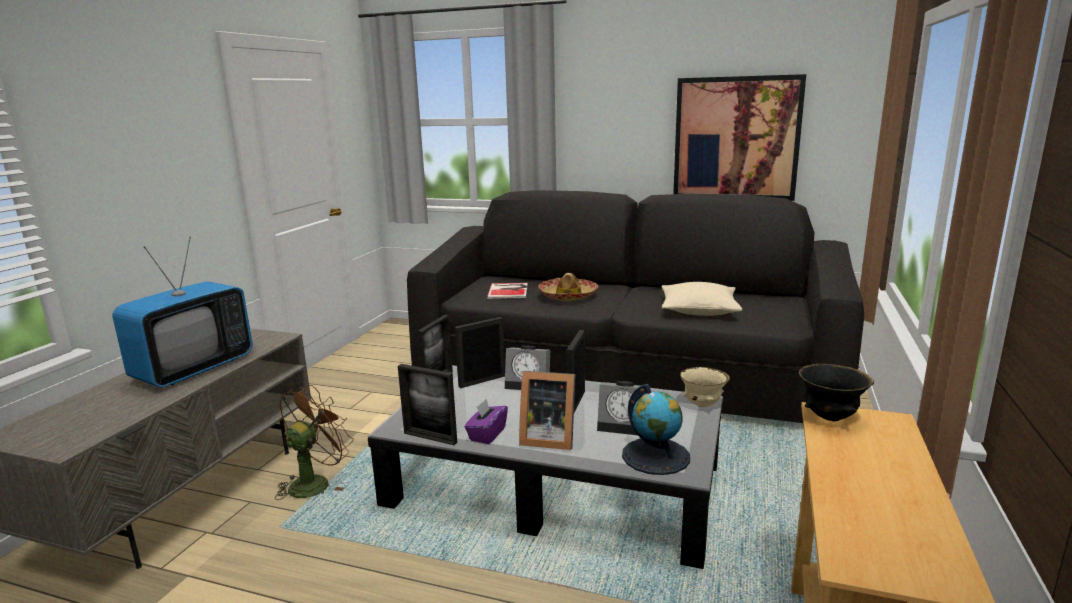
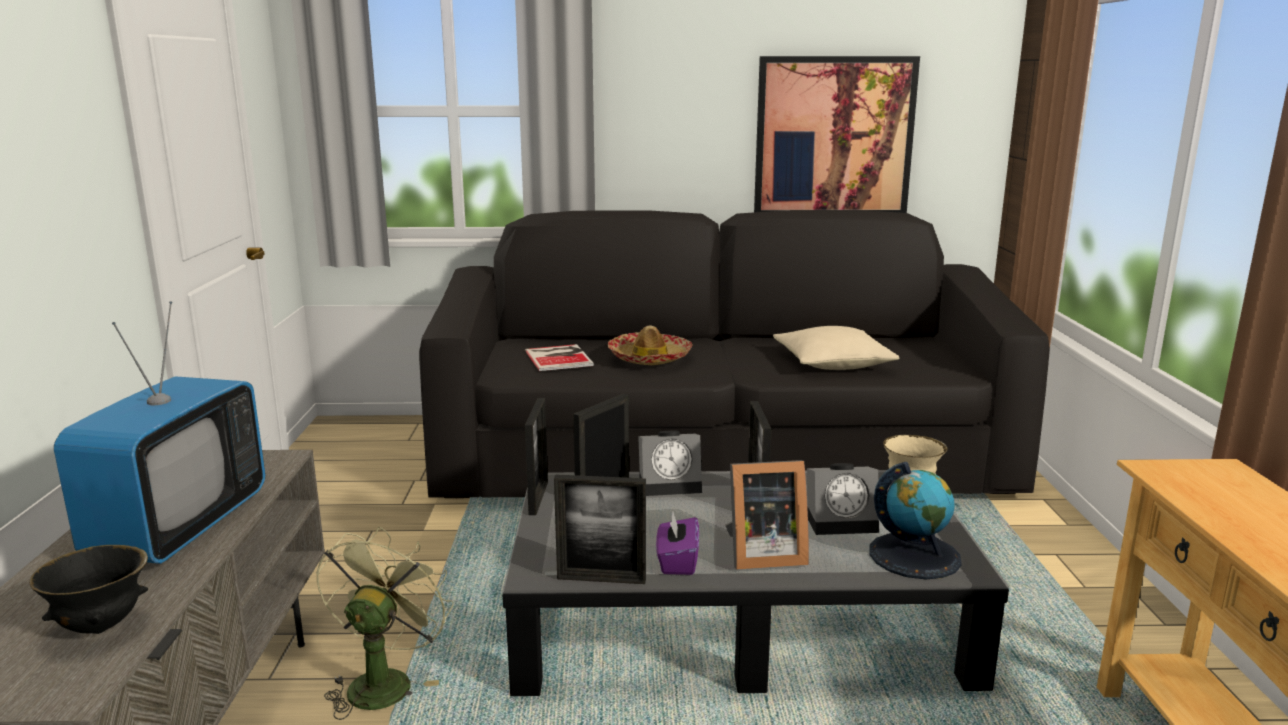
camera: 20 degrees left, 0 degrees up
brown fan [275,385,353,500] -> green fan [316,527,454,720]
black bowl [799,364,874,422] -> black bowl moved to [29,545,149,634]

